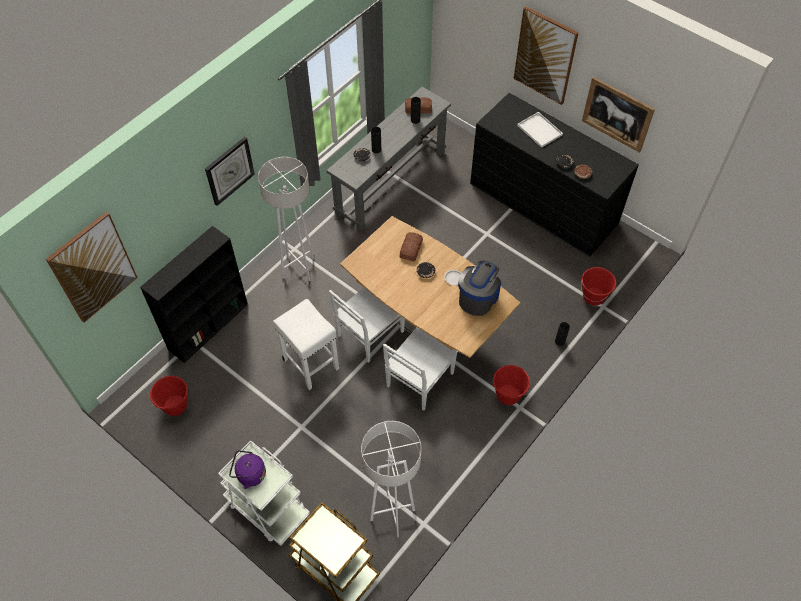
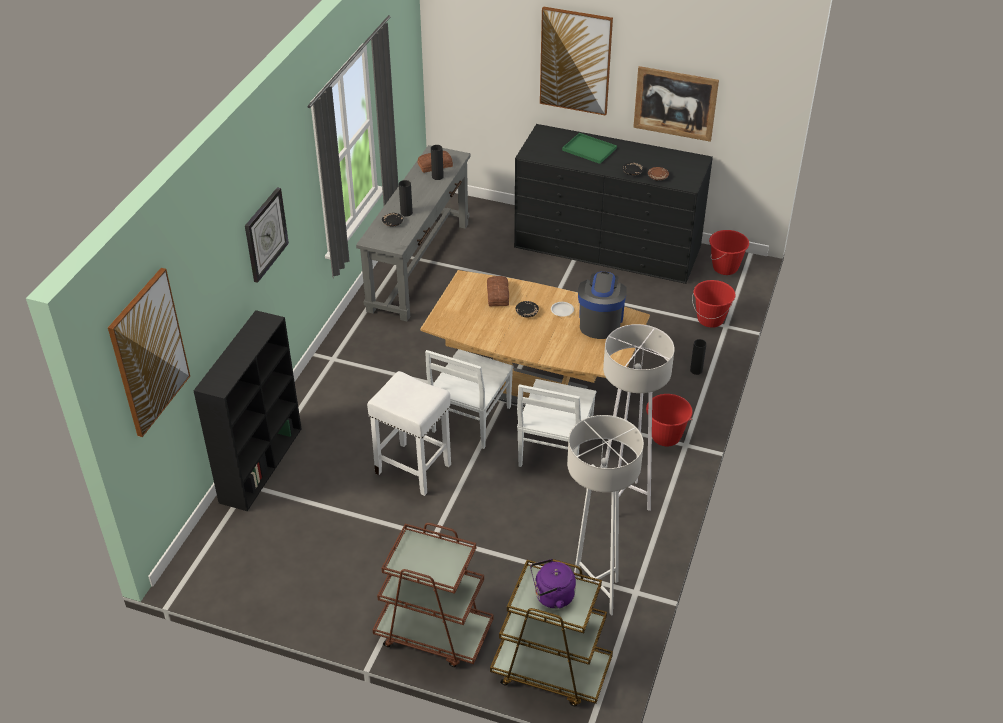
camera: 20 degrees left, 15 degrees down
red bucket [150,376,188,416] -> red bucket moved to [709,230,749,275]
white cart [218,440,310,546] -> brown cart [372,523,494,667]
purple kettle [229,450,266,489] -> purple kettle moved to [530,559,576,609]
white floor lamp [258,157,315,281] -> white floor lamp moved to [603,324,674,511]
white tray [517,112,563,148] -> green tray [562,133,617,164]

